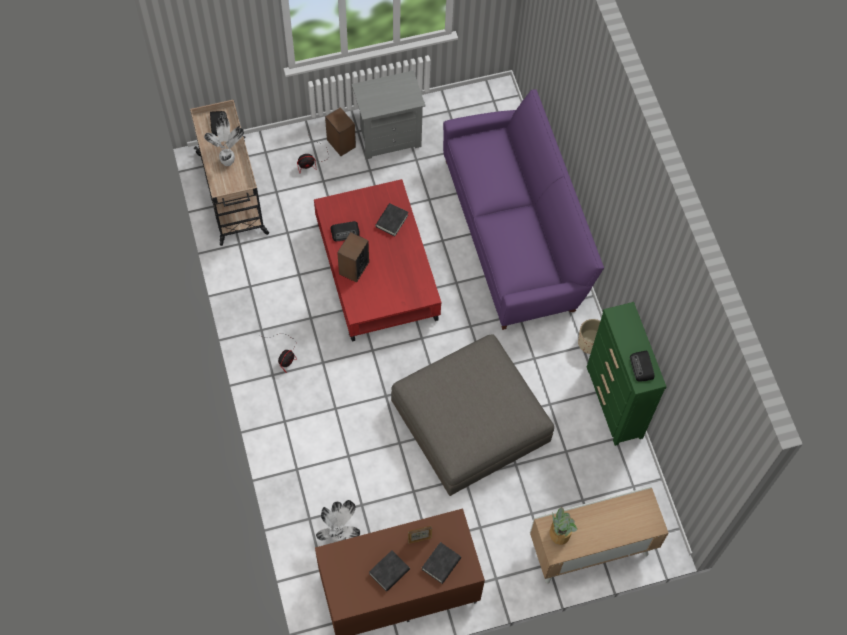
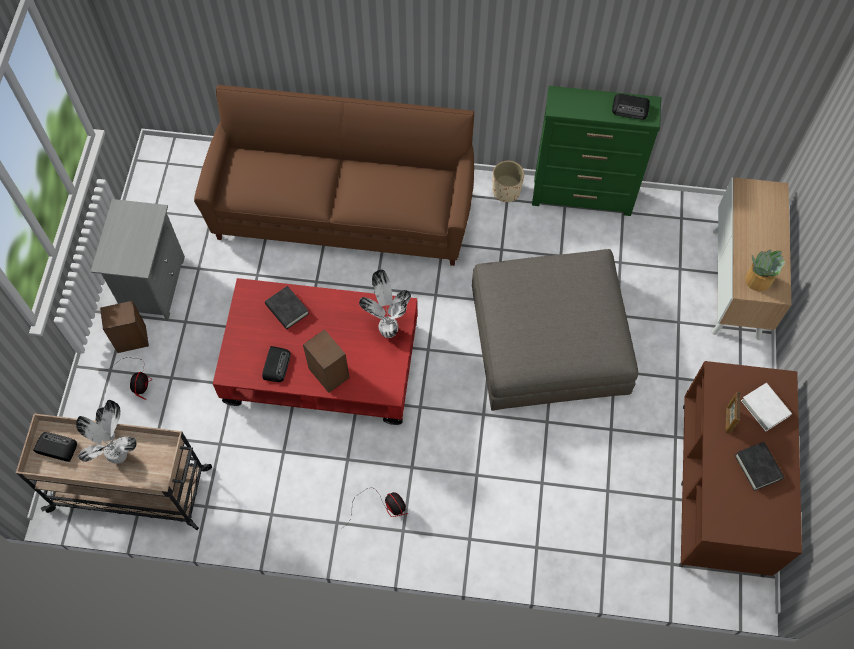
camera: 65 degrees left, 0 degrees up
potted plant [316,500,360,542] -> potted plant moved to [359,269,411,338]
black book [422,542,461,584] -> white book [741,383,792,432]
purple sofa [443,89,604,330] -> brown sofa [194,85,474,266]

